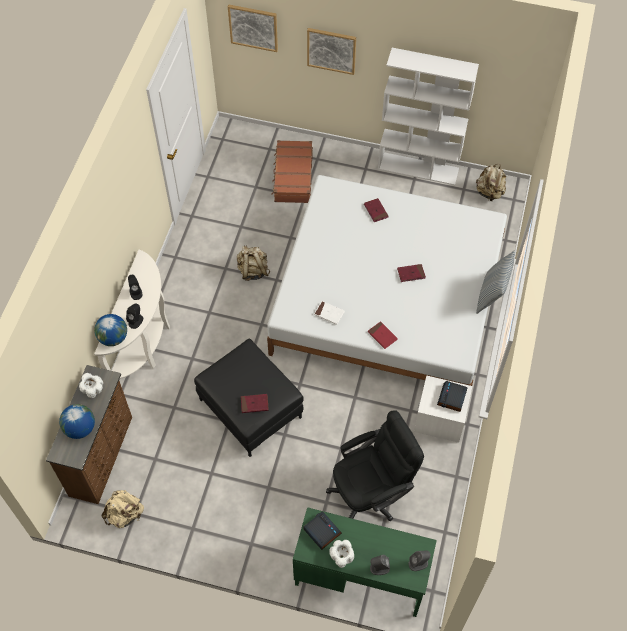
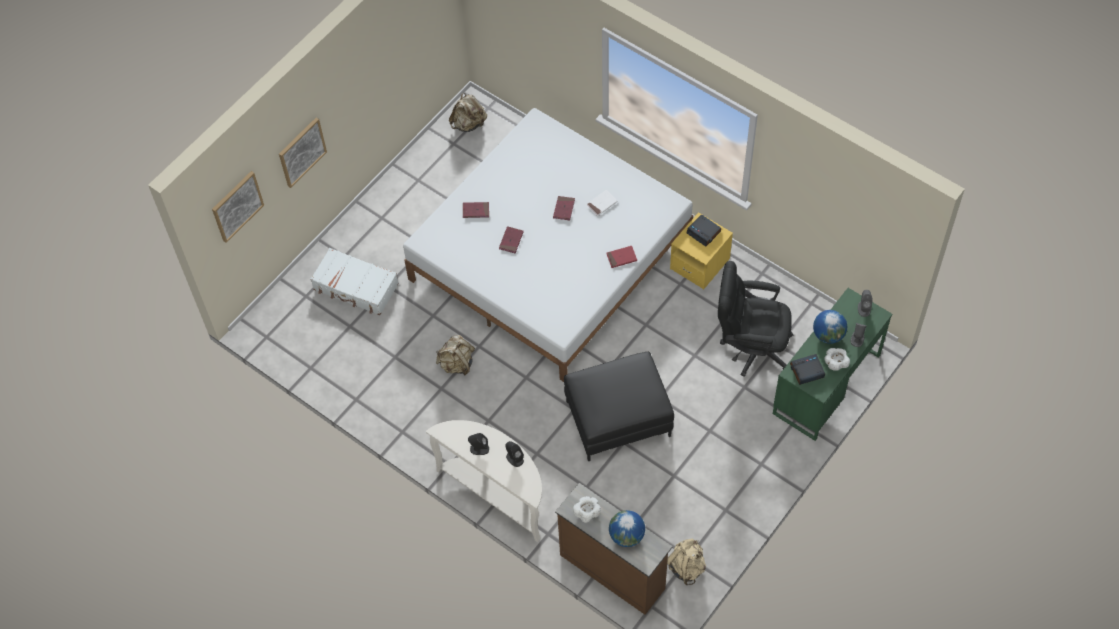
camera: 65 degrees left, 0 degrees up
globe [94,314,127,346] -> globe moved to [813,310,847,344]
red book [241,394,269,413] -> red book moved to [499,226,524,253]
brown suitcase [272,140,313,203] -> white suitcase [310,248,399,315]
white book [314,301,344,325] -> white book moved to [586,190,617,216]
black office chair [326,410,424,521] -> black office chair turned 75 degrees counterclockwise [718,261,793,377]
white bookcase [378,48,479,185] -> none
white nightstand [414,375,472,443] -> yellow nightstand [670,212,733,290]
pillow [476,250,516,314] -> none

